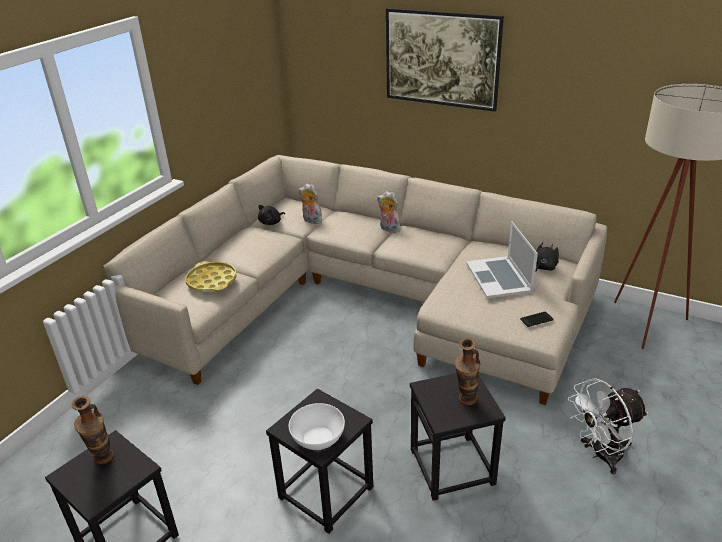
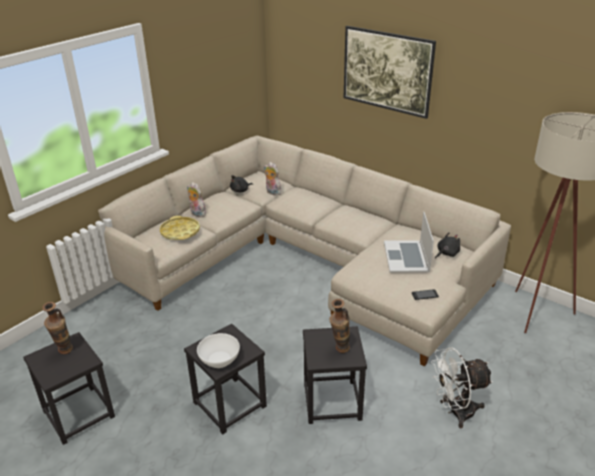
camera: 10 degrees right, 0 degrees up
plush toy [377,191,401,233] -> plush toy moved to [187,182,206,218]

